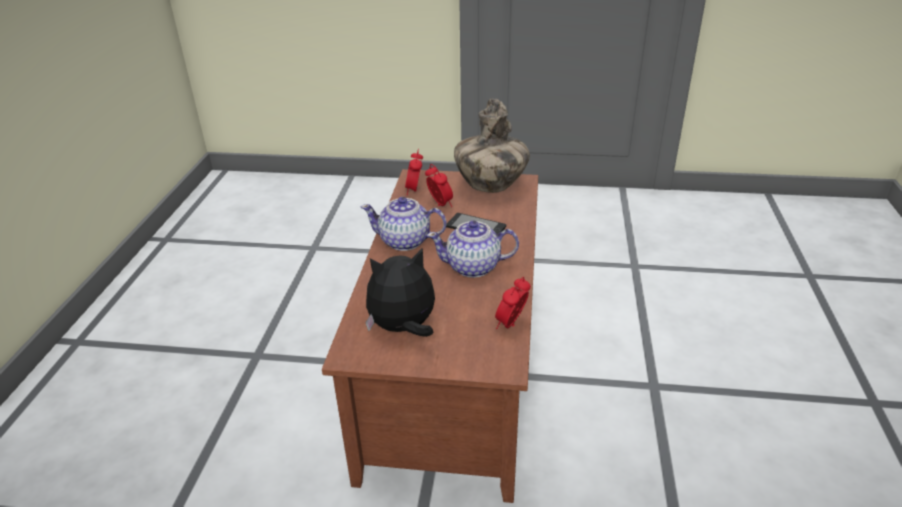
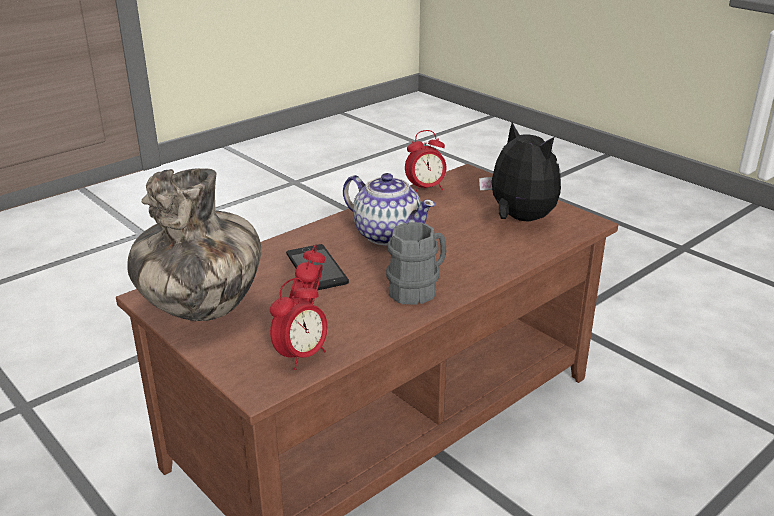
camera: 140 degrees left, 5 degrees down
teapot [361,197,447,251] -> grey mug [386,222,446,305]
plush toy [365,248,435,337] -> plush toy turned 150 degrees counterclockwise [479,122,561,221]

